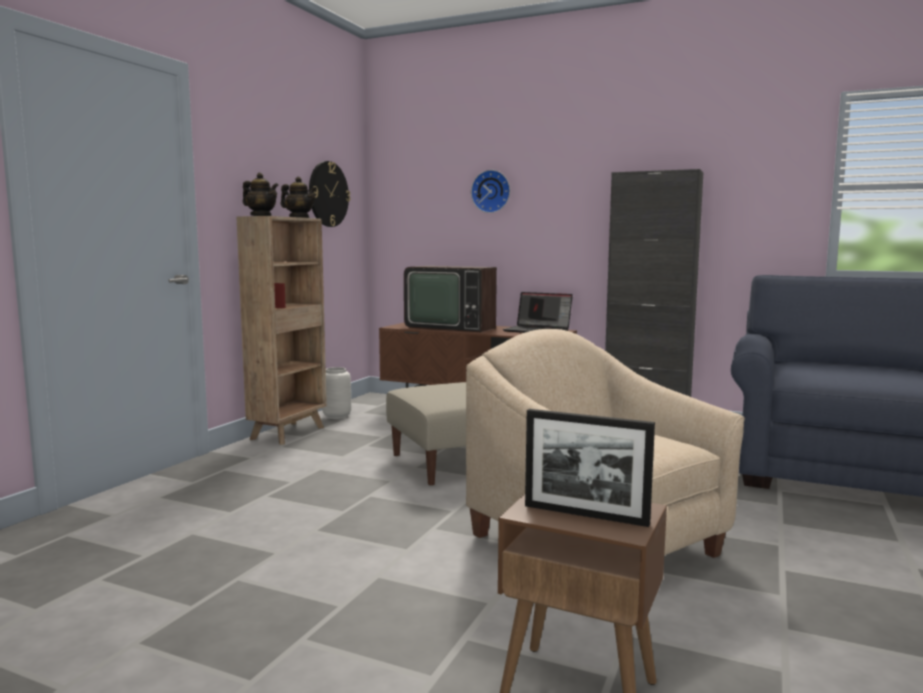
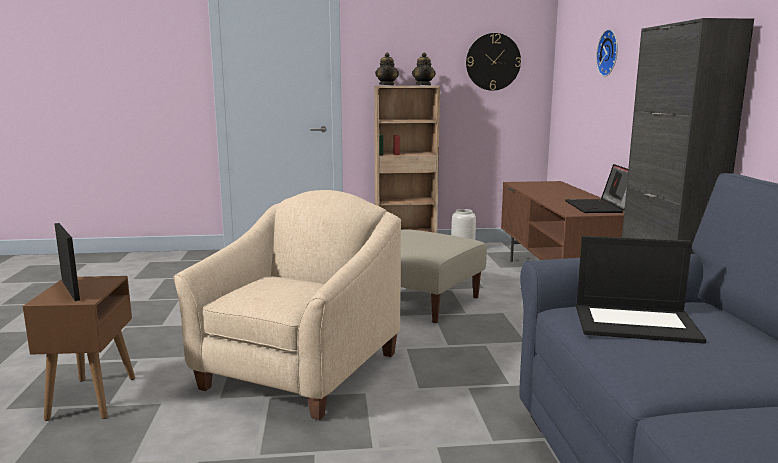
camera: 60 degrees right, 5 degrees up
television [404,266,497,332] -> none
picture frame [525,409,655,527] -> picture frame turned 150 degrees clockwise [54,223,80,301]
none -> laptop [576,236,706,344]

